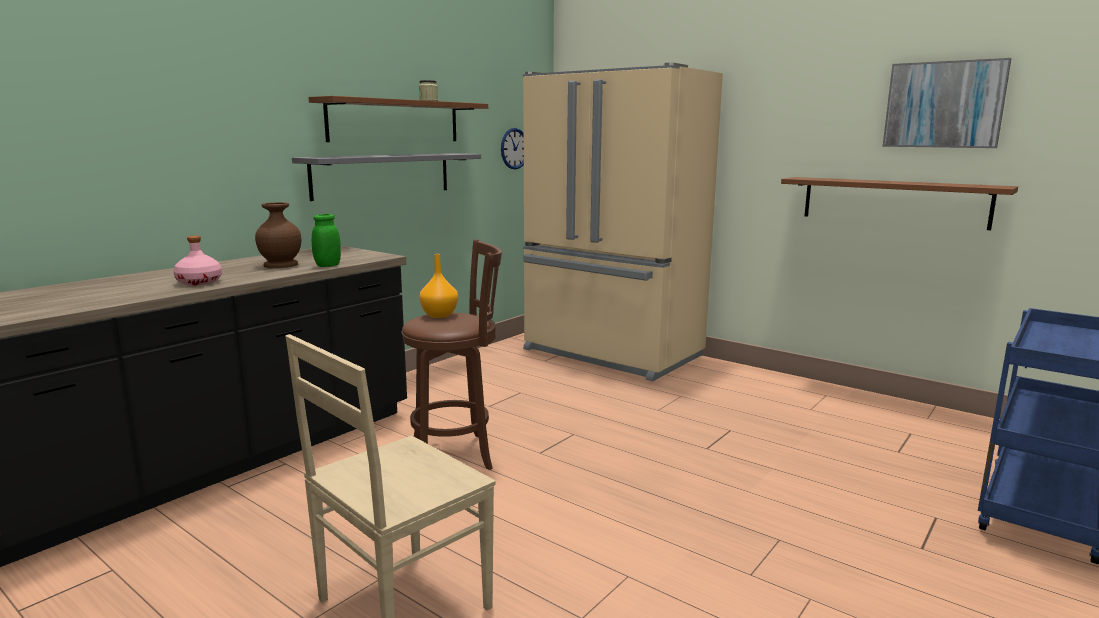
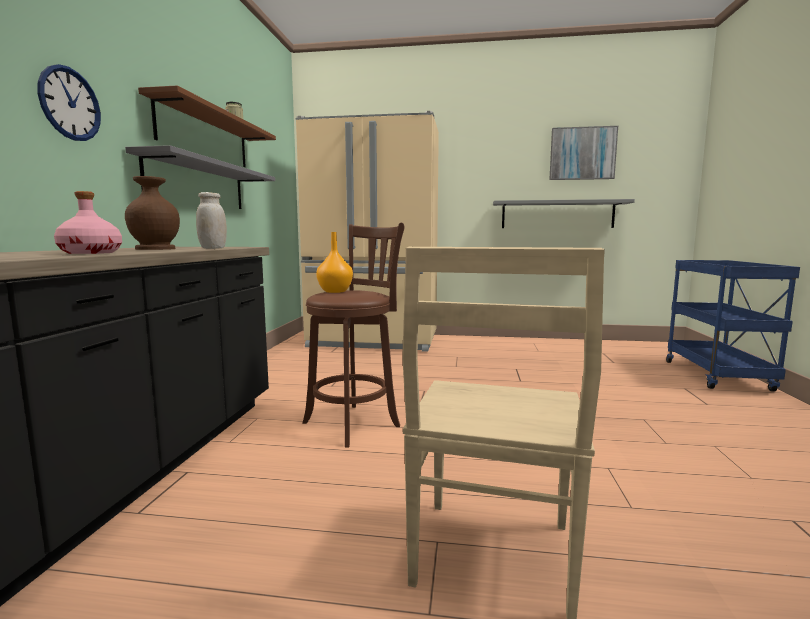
camera: 30 degrees left, 5 degrees down
green jar [312,214,341,267] -> white jar [196,192,227,249]
wall clock [501,128,524,170] -> wall clock moved to [37,64,101,141]
brown shelf [781,177,1018,230] -> grey shelf [493,199,635,228]

